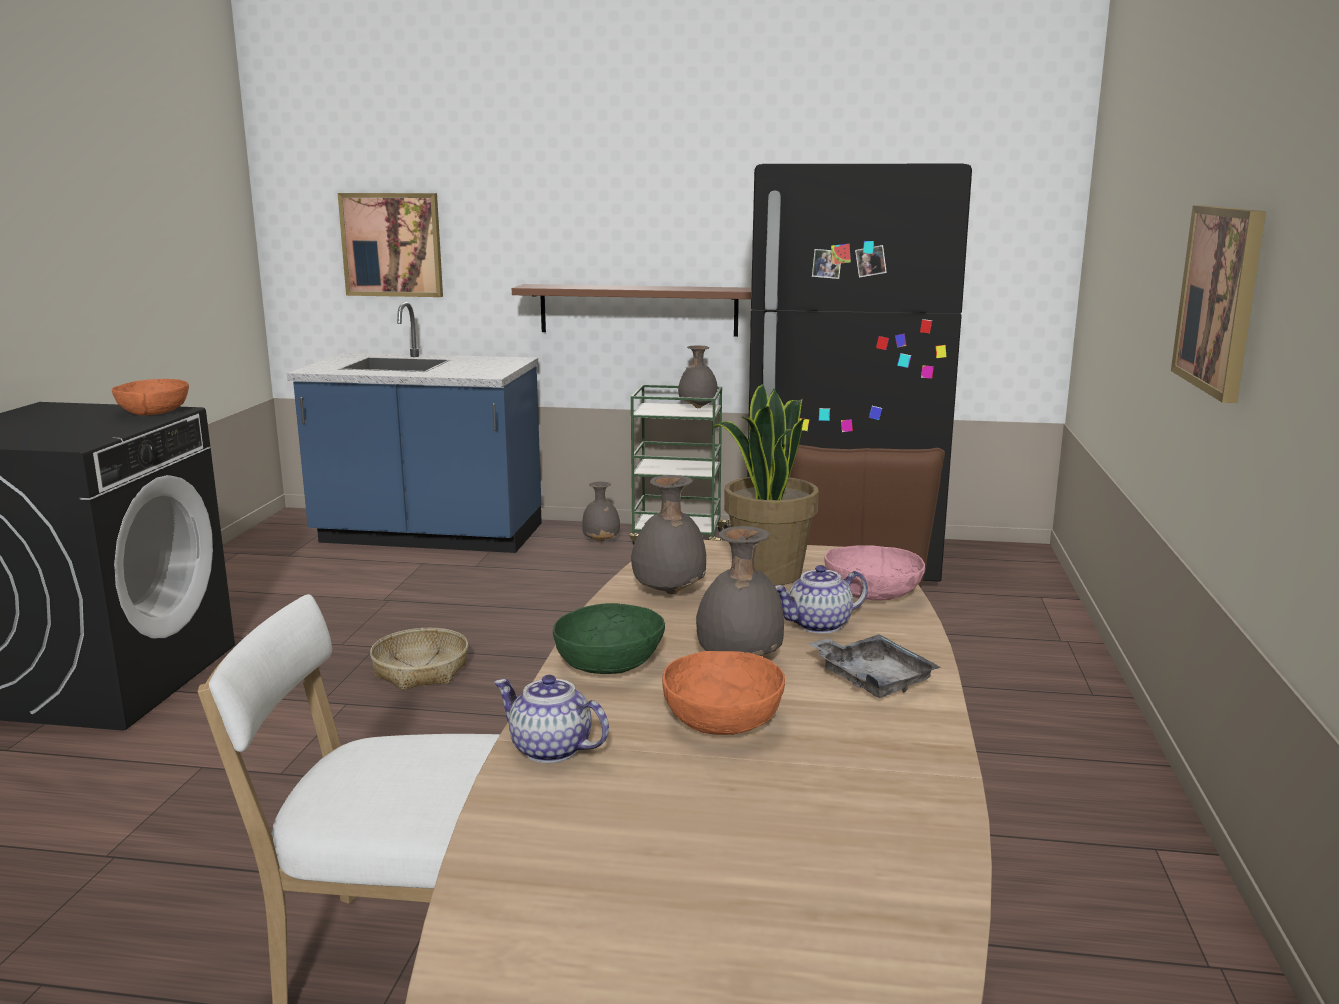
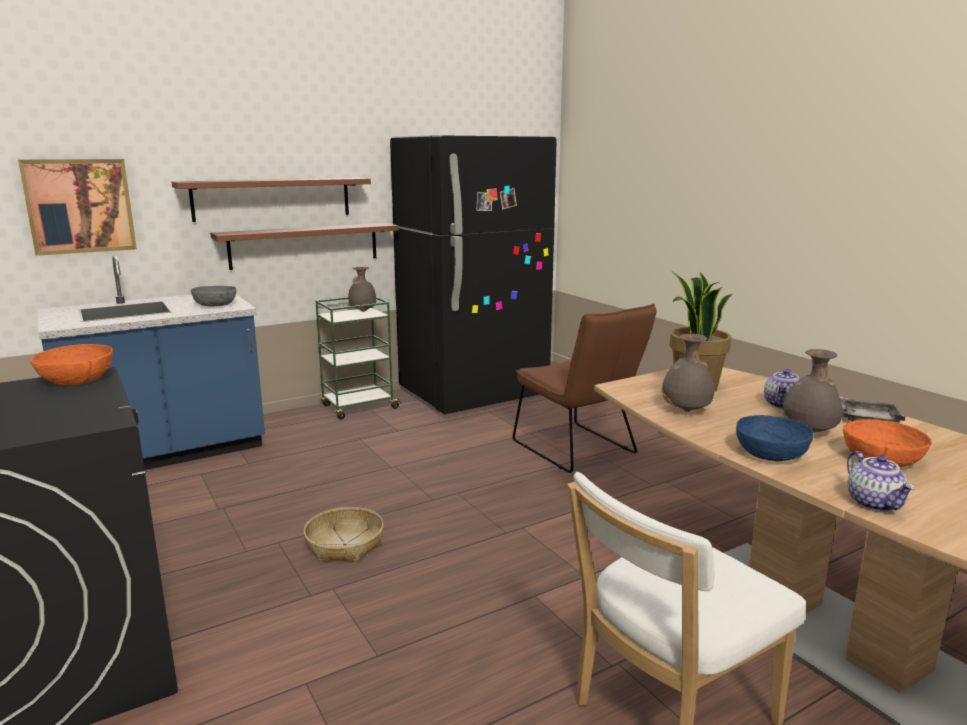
camera: 40 degrees left, 0 degrees up
teapot [494,674,609,763] -> teapot turned 90 degrees counterclockwise [847,451,915,511]
green bowl [553,603,665,674] -> blue bowl [736,415,814,462]
grey vase [582,481,620,542] -> none
pink bowl [824,545,925,601] -> none
picture [1171,205,1266,403] -> none
none -> brown shelf [172,178,371,222]
none -> grey bowl [191,286,236,307]

